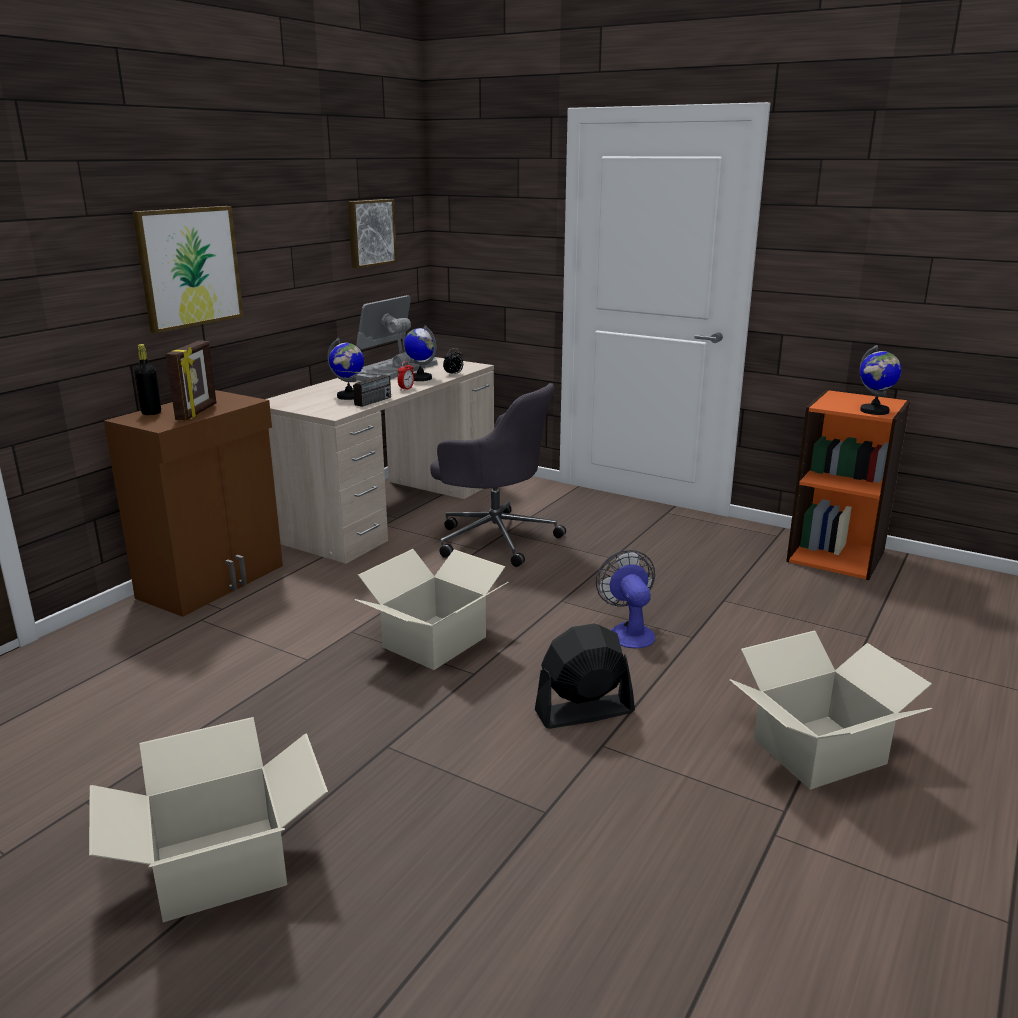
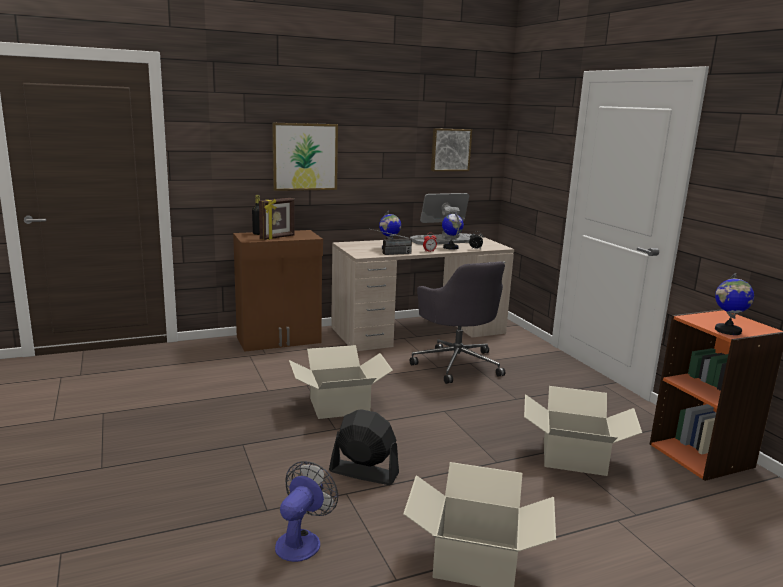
camera: 35 degrees right, 5 degrees down
cardboard box [89,717,328,922] -> cardboard box moved to [524,386,642,476]
fan [596,550,655,648] -> fan moved to [275,461,338,562]

